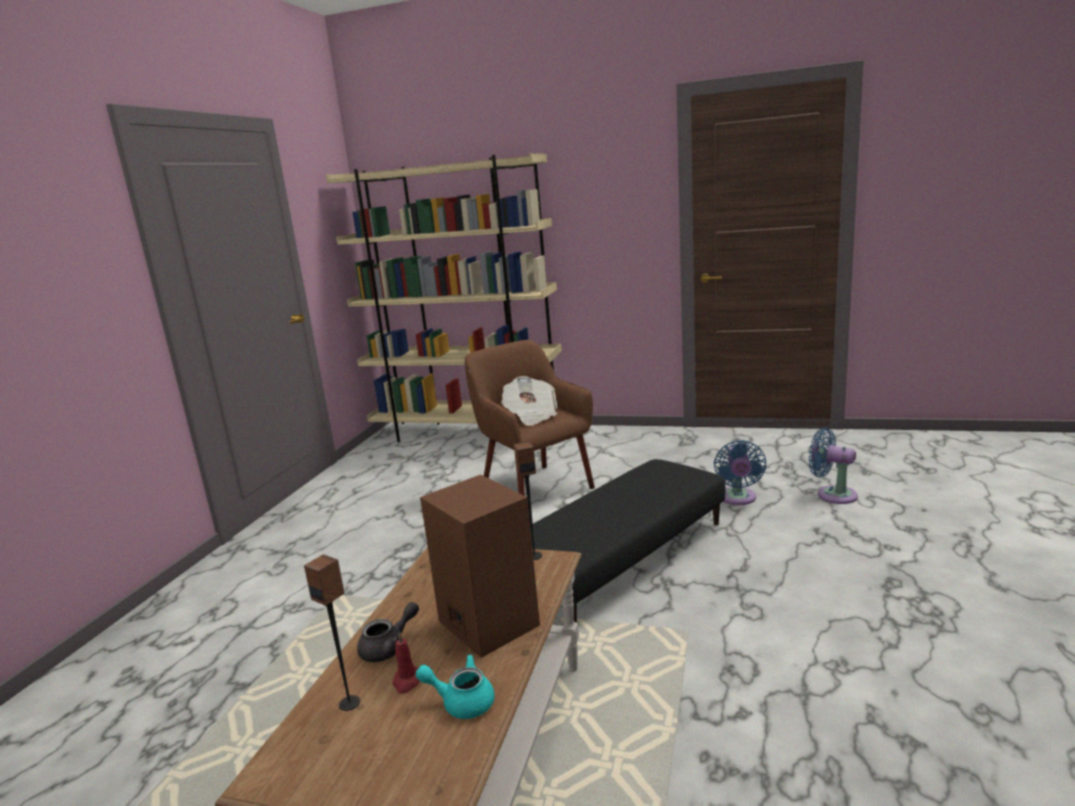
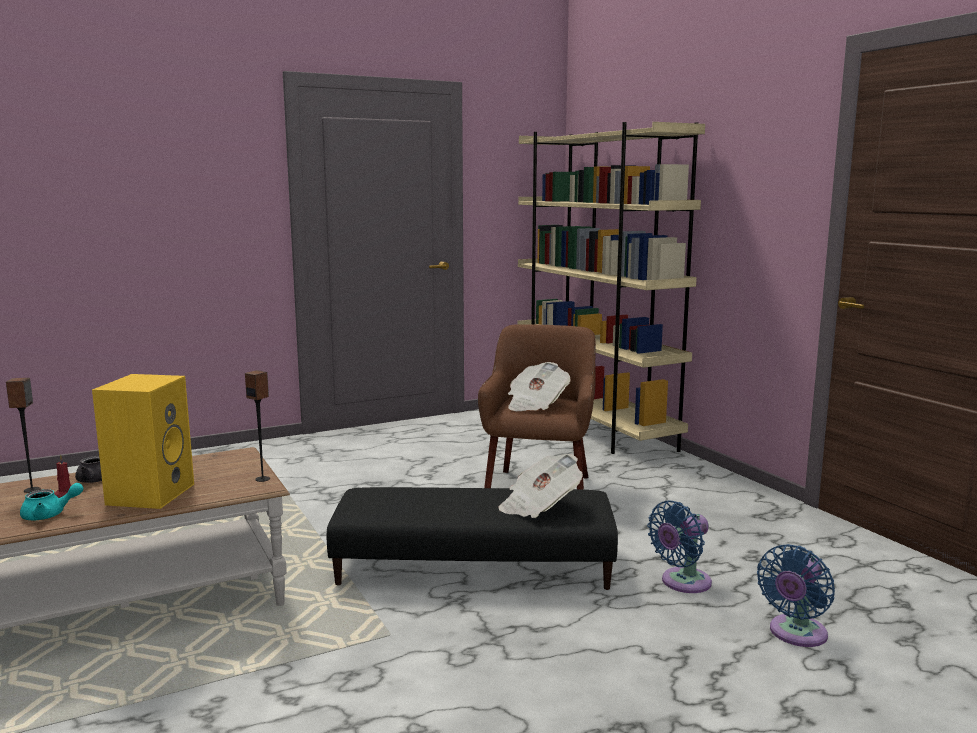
camera: 45 degrees right, 5 degrees down
turquoise teapot [416,654,495,719] -> turquoise teapot turned 105 degrees clockwise [20,483,84,520]
brown speaker [420,475,540,658] -> yellow speaker [92,374,194,509]
blue fan [809,428,858,504] -> blue fan turned 135 degrees counterclockwise [757,544,835,647]
none -> newspaper [498,454,583,518]

